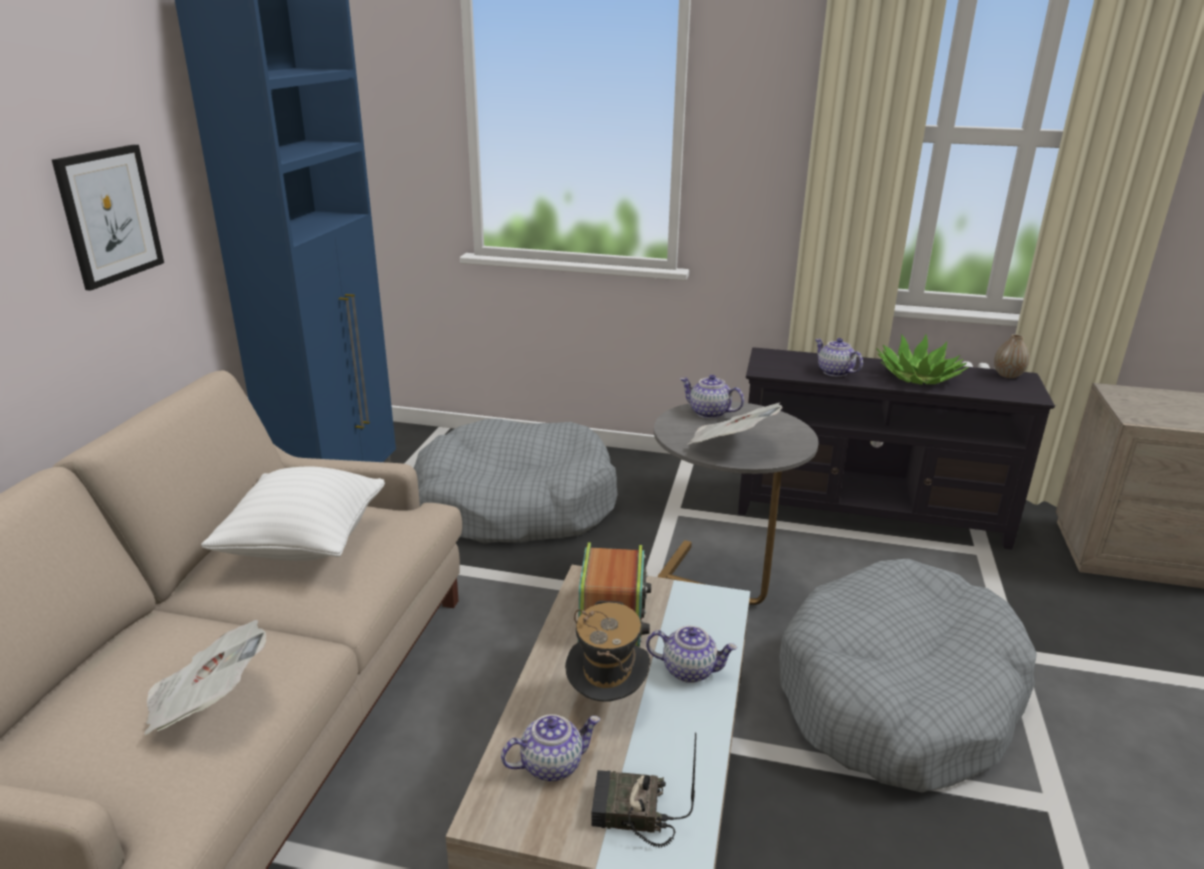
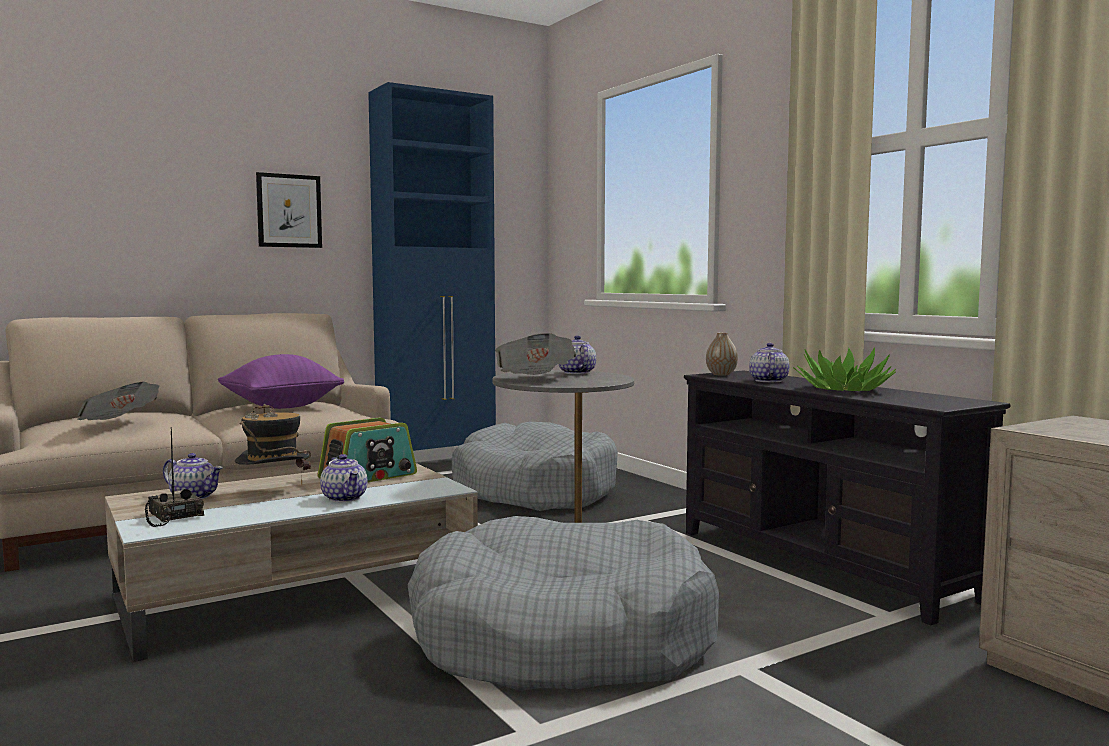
camera: 45 degrees right, 20 degrees down
white pillow [201,466,385,561] -> purple pillow [218,354,344,409]
vase [994,334,1030,378] -> vase moved to [706,333,738,376]

